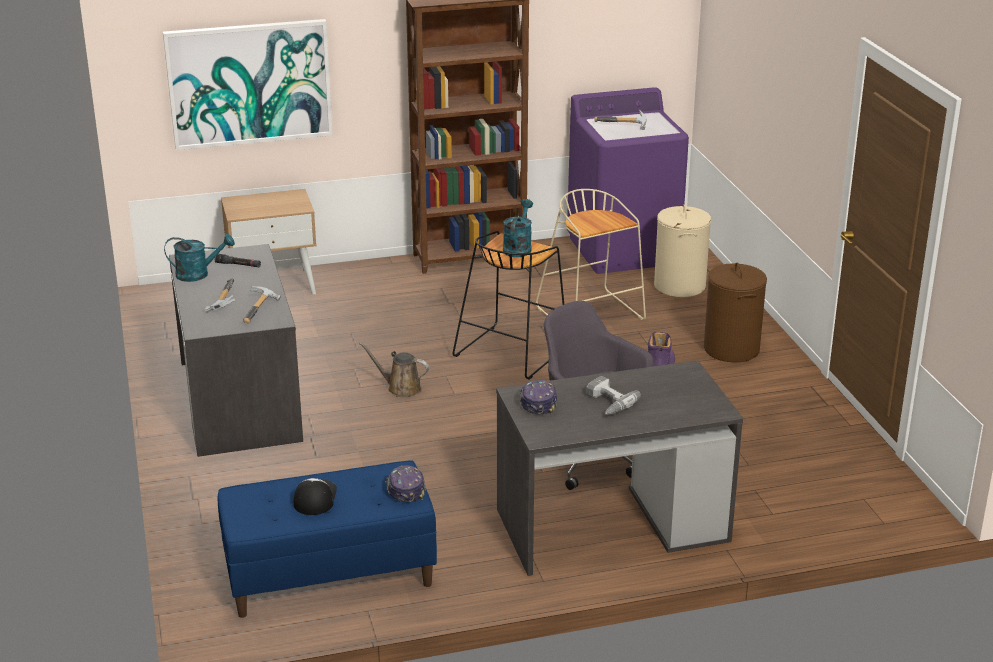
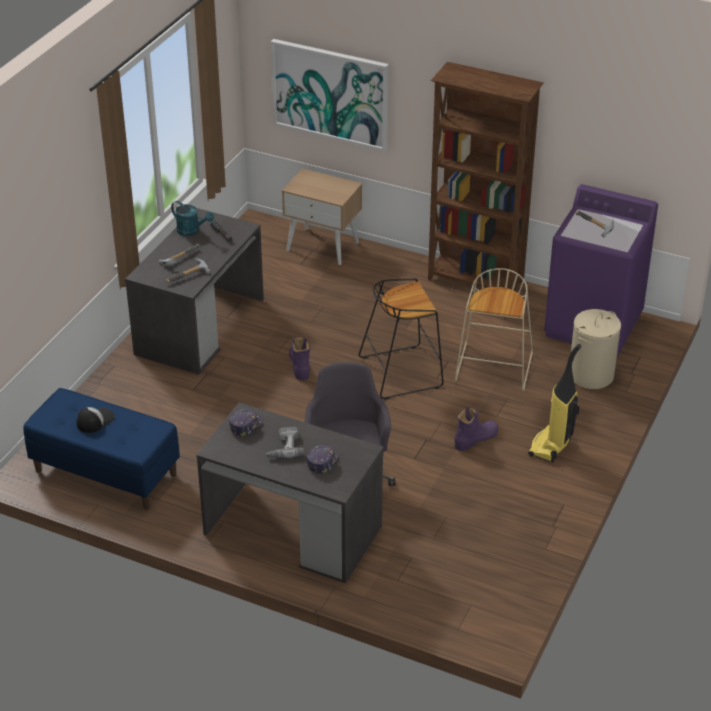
camera: 40 degrees right, 10 degrees up
brown watering can [359,342,429,397] -> purple boot [289,337,310,380]
cap [385,465,426,502] -> cap moved to [307,445,339,475]
turquoise watering can [503,199,533,257] -> none
brown laundry basket [704,263,767,362] -> vacuum cleaner [528,344,581,463]

